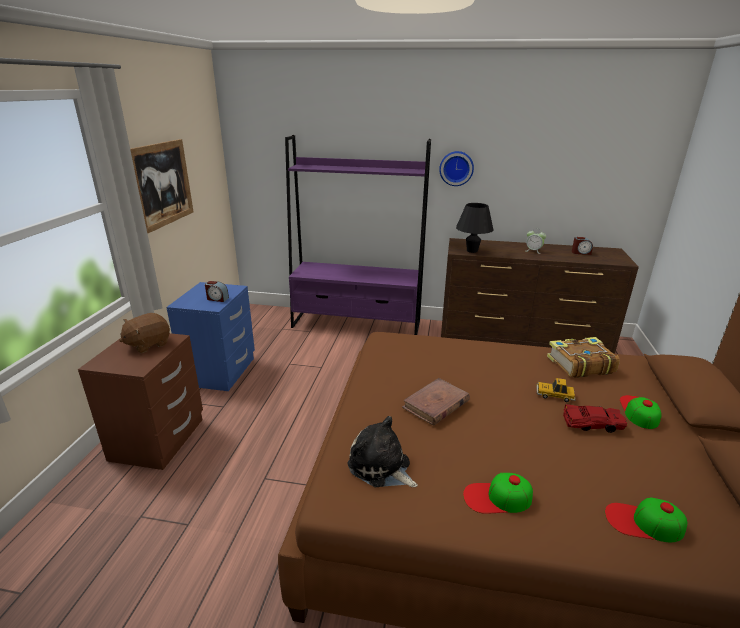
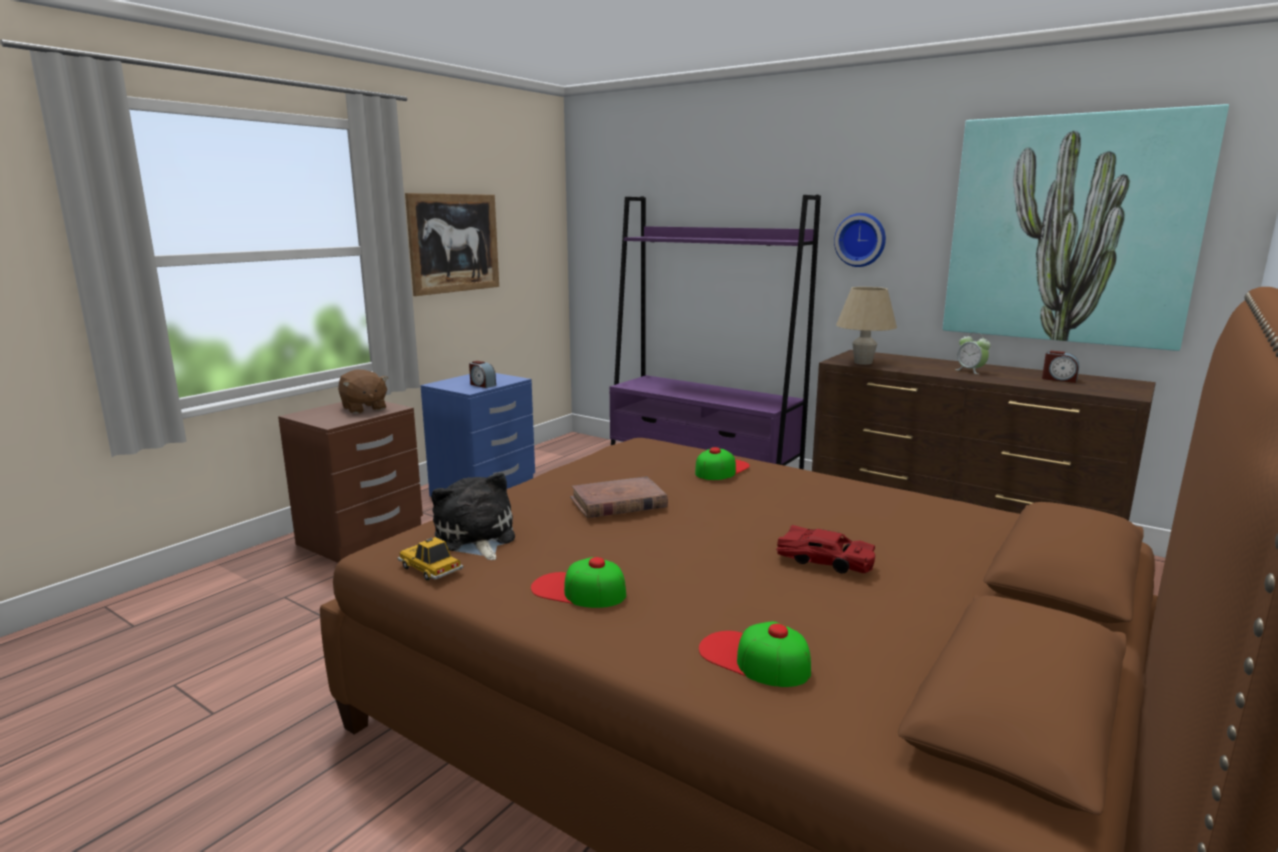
camera: 25 degrees right, 10 degrees down
brown plush toy [119,313,170,353] -> brown plush toy turned 105 degrees counterclockwise [338,369,388,414]
black table lamp [456,203,494,253] -> beige table lamp [836,287,897,365]
toy car [536,378,576,402] -> toy car moved to [397,537,463,581]
book [547,337,620,378] -> none
cap [620,395,662,429] -> cap moved to [695,447,750,480]
none -> picture [943,104,1229,351]

